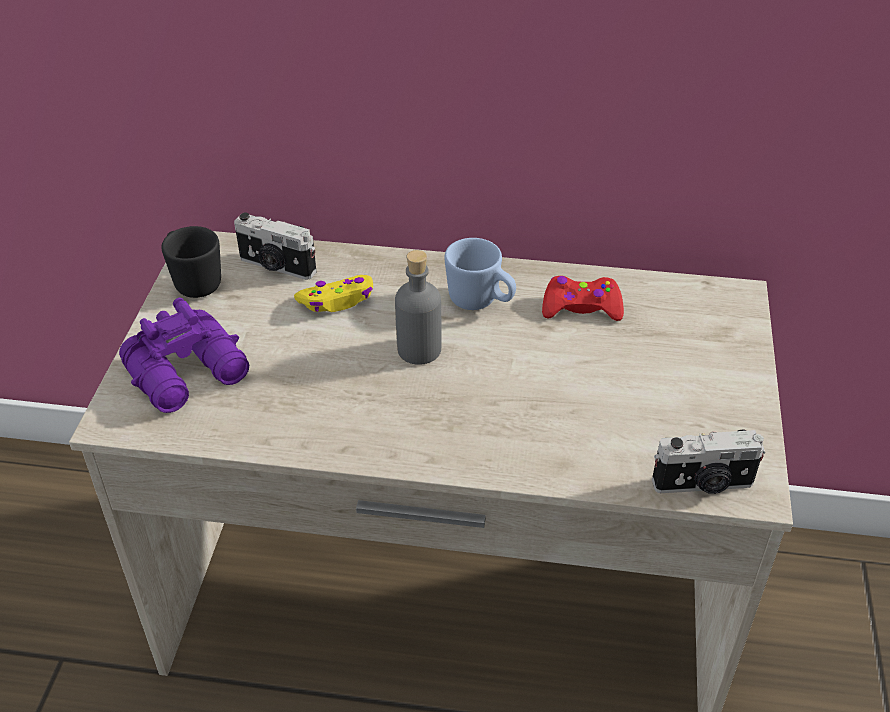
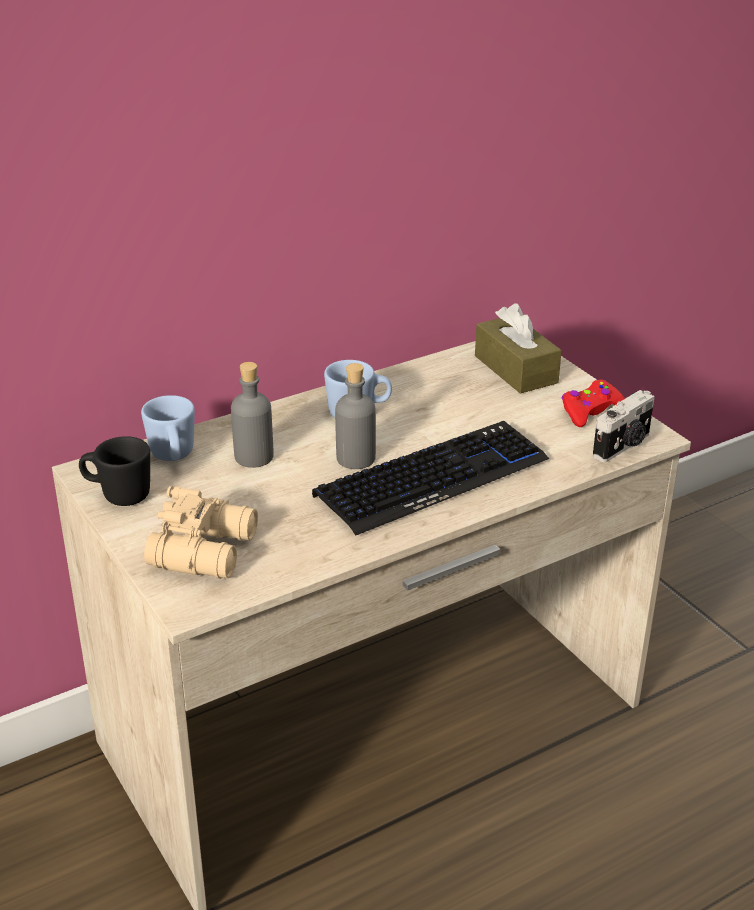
camera: 40 degrees left, 10 degrees down
purple binoculars [119,298,249,413] -> beige binoculars [144,486,258,579]
camera [234,213,316,280] -> blue mug [141,395,195,461]
yellow game controller [294,275,373,312] -> grey bottle [231,362,274,468]
red game controller [542,276,624,321] -> red game controller moved to [562,380,625,427]
none -> keyboard [312,421,549,536]
none -> brown tissue box [475,303,562,394]

